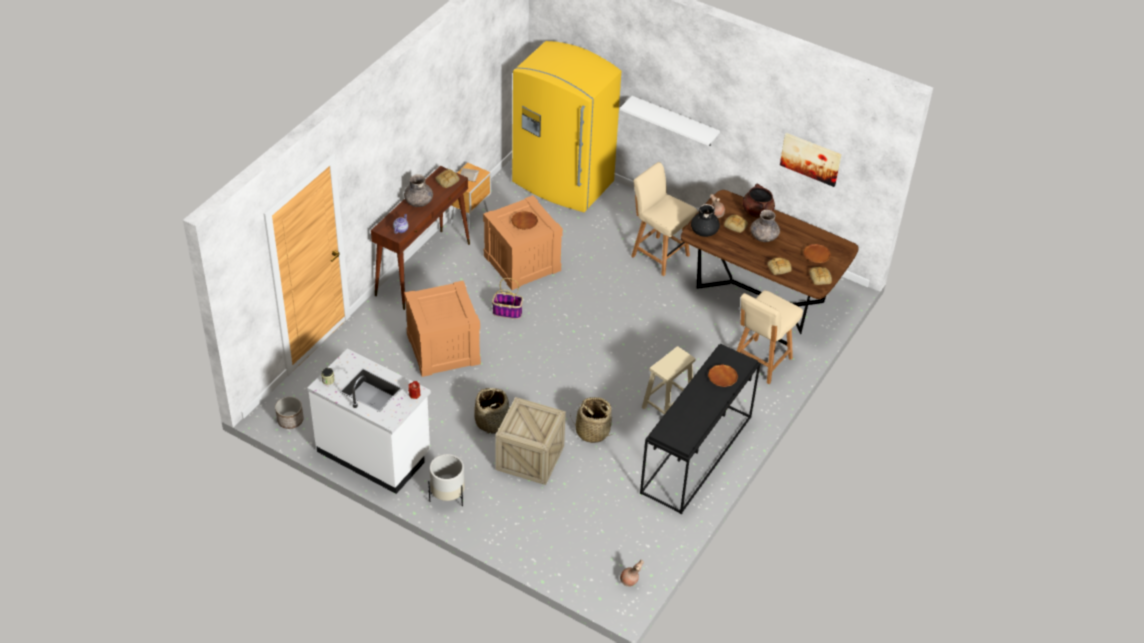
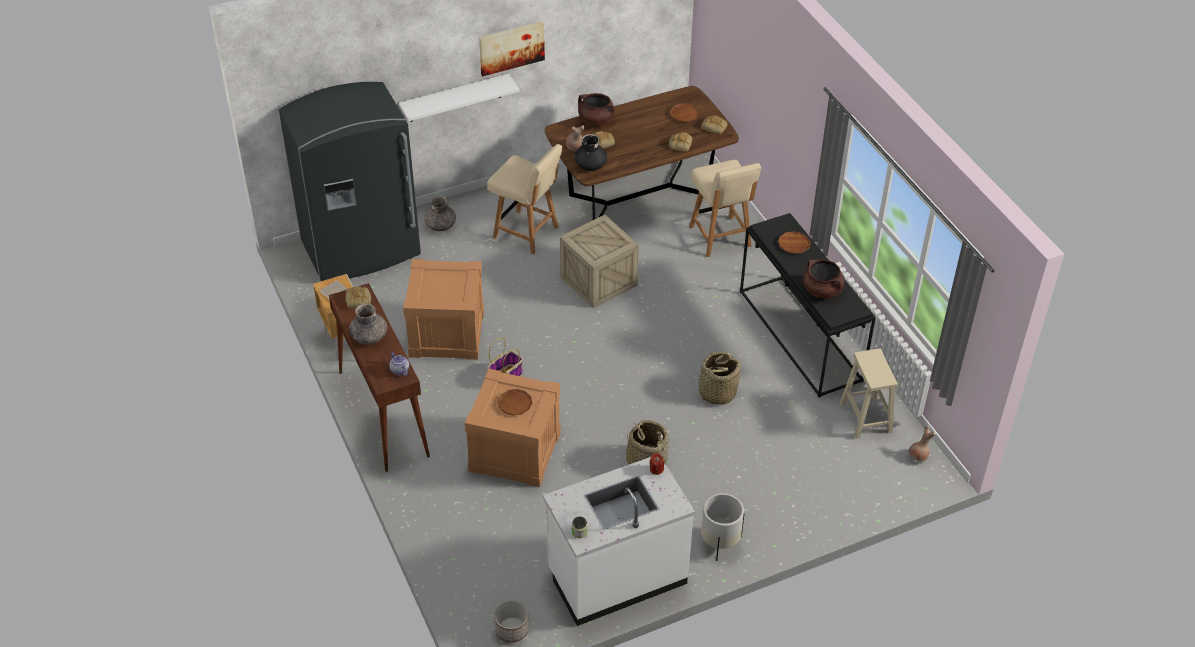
camera: 55 degrees left, 0 degrees up
crate [495,397,566,485] -> crate moved to [560,215,639,308]
brown plate [511,211,538,230] -> brown plate moved to [498,389,533,416]
yellow fridge [512,41,621,212] -> grey fridge [279,82,421,281]
beige chair [631,162,697,276] -> beige chair turned 135 degrees counterclockwise [487,144,563,255]
beige stool [642,346,696,414] -> beige stool moved to [840,348,898,439]
grey vase [750,210,780,242] -> grey vase moved to [424,196,456,231]
picture [780,133,842,187] -> picture moved to [479,21,545,76]
none -> brown cooking pot [803,260,844,299]

